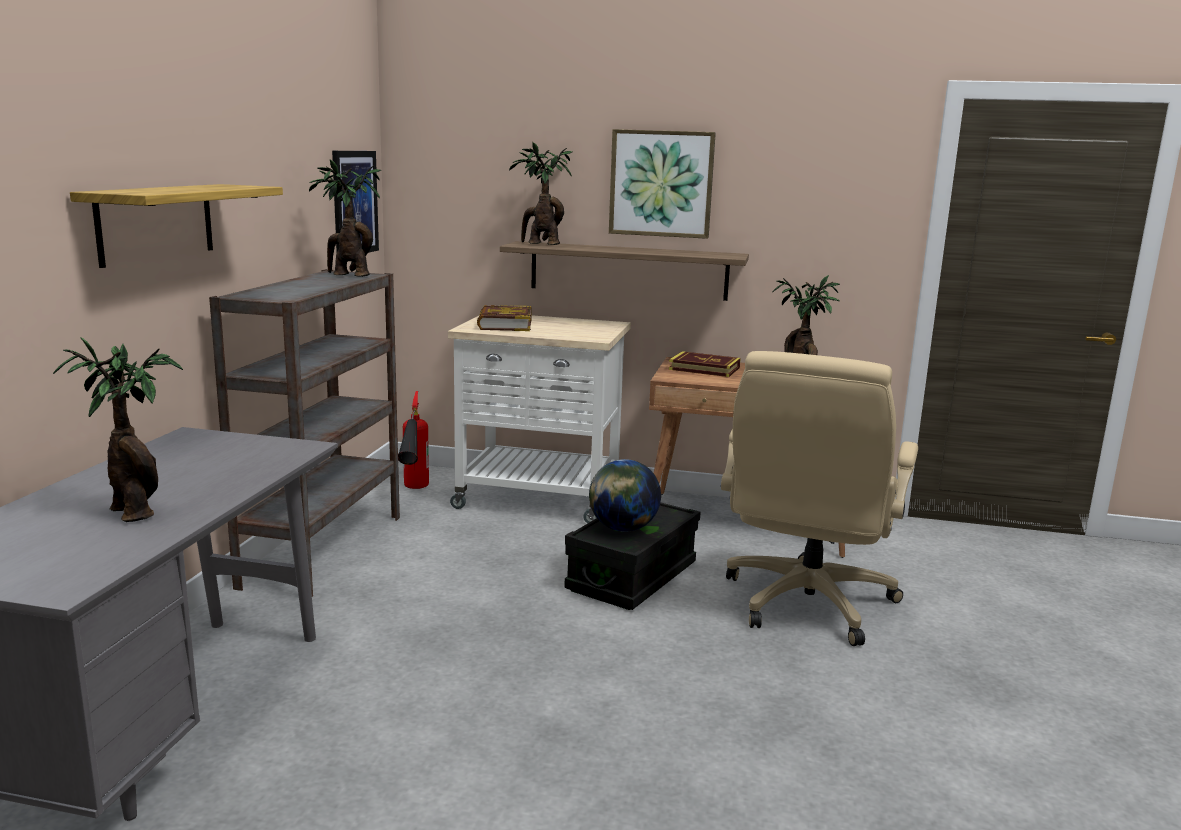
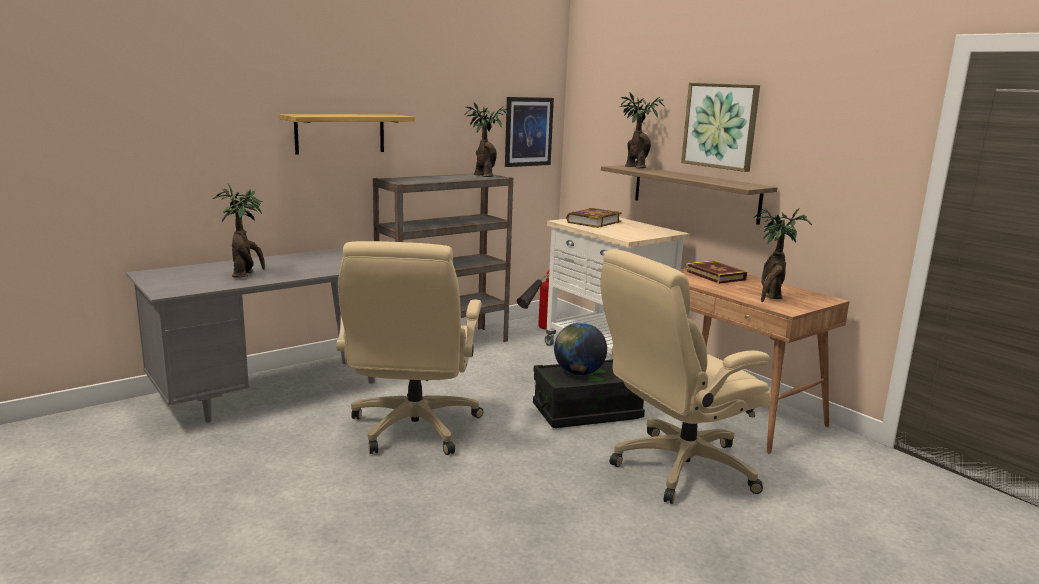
camera: 40 degrees right, 0 degrees up
none -> beige office chair [336,241,483,455]

